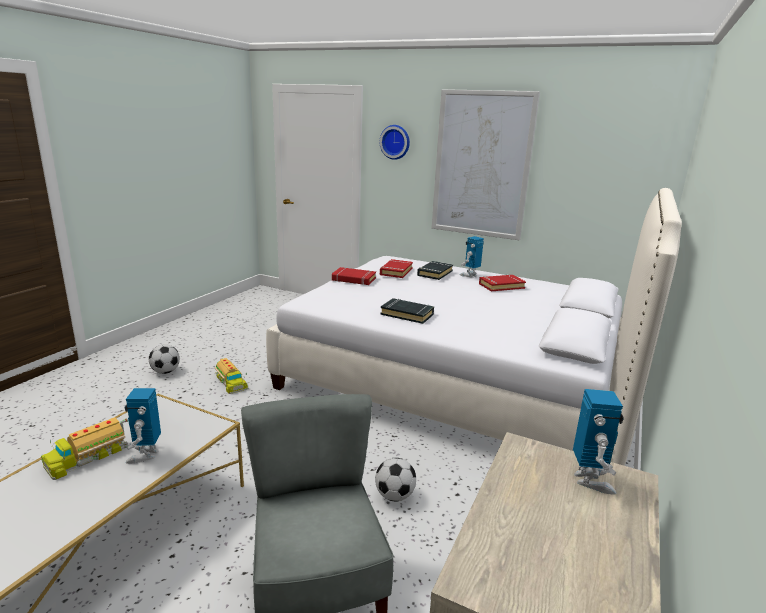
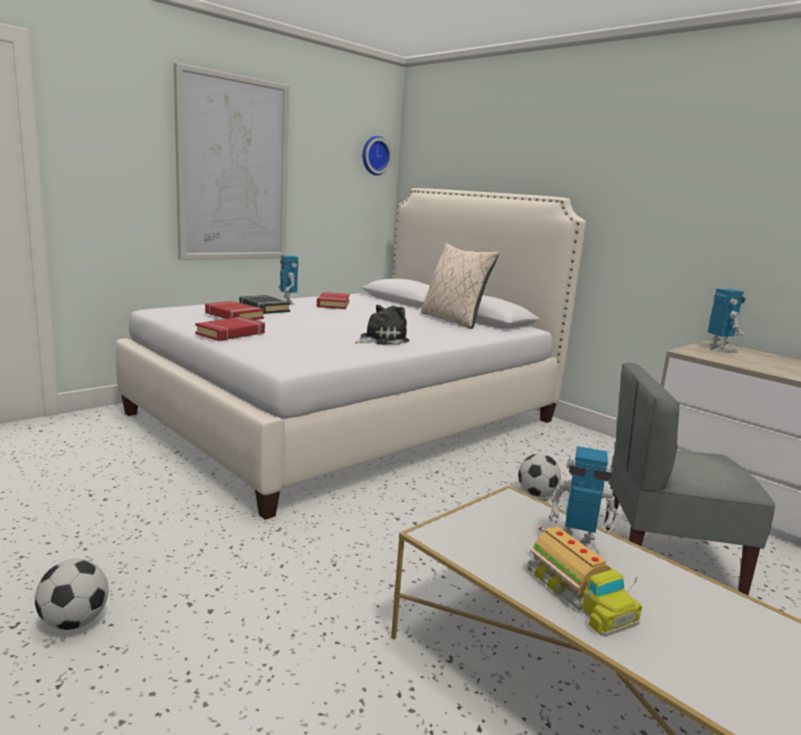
camera: 70 degrees left, 5 degrees down
toy truck [215,358,248,394] -> none
wall clock [380,125,410,160] -> wall clock moved to [362,136,392,175]
black book [380,298,434,324] -> plush toy [355,305,409,345]
toy robot [573,389,624,494] -> toy robot turned 45 degrees clockwise [707,288,746,353]
none -> beige pillow [421,243,499,329]

